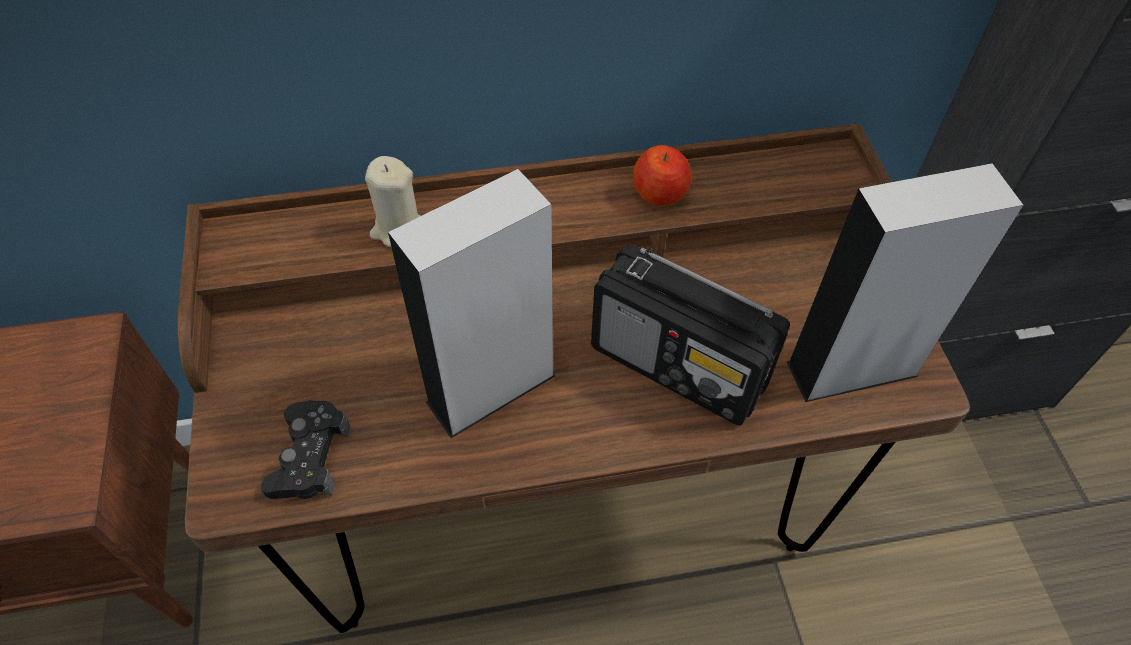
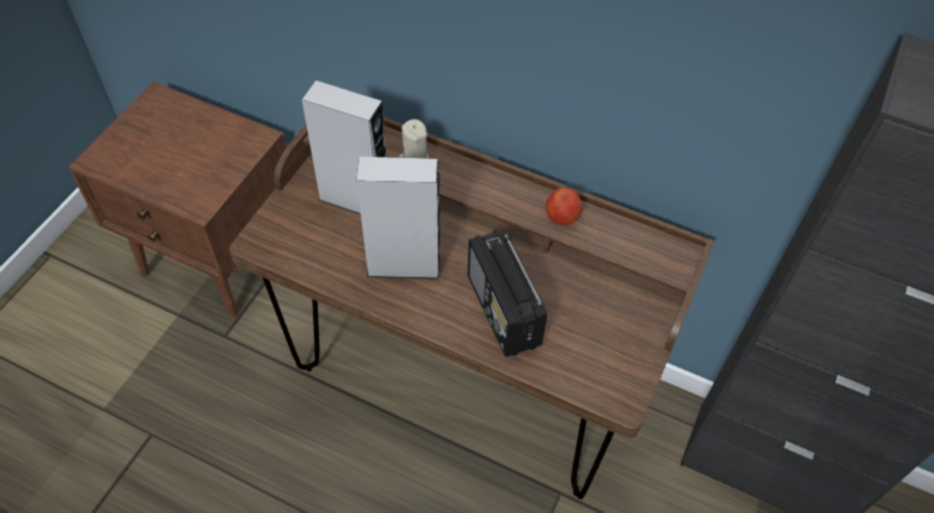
camera: 35 degrees right, 0 degrees up
black game controller [260,400,351,499] -> none
grey speaker [787,163,1023,402] -> grey speaker moved to [302,80,387,215]

